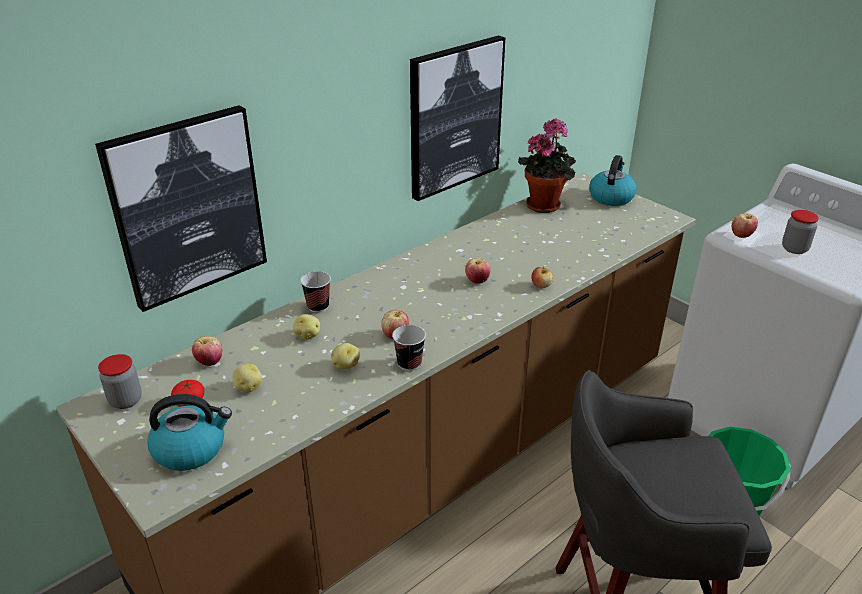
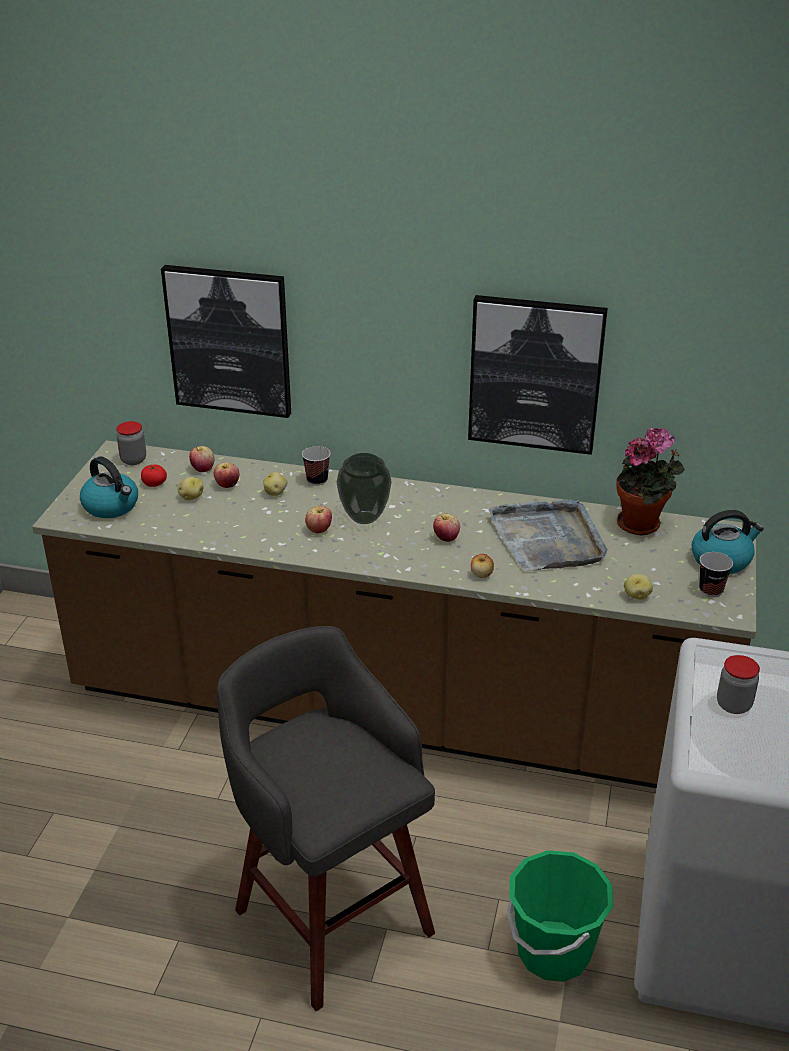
camera: 55 degrees right, 0 degrees up
potato [331,343,360,369] -> potato moved to [623,574,653,600]
cup [392,325,426,371] -> cup moved to [699,552,733,597]
apple [732,213,758,238] -> apple moved to [214,462,239,488]
none -> vase [337,453,392,524]
none -> grey tray [488,499,608,571]

